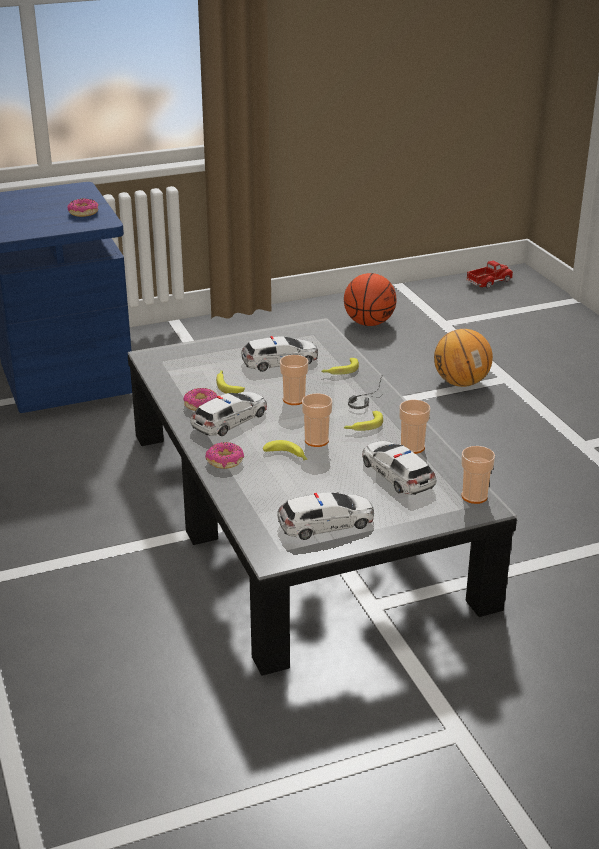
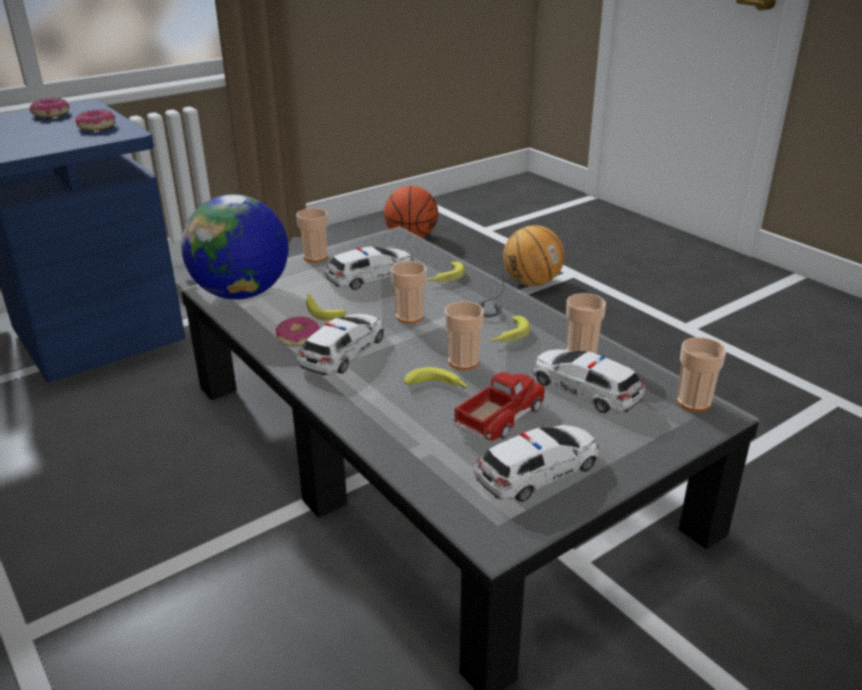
camera: 15 degrees left, 0 degrees up
donut [205,442,244,469] -> donut moved to [30,98,70,117]
toy truck [466,261,513,288] -> toy truck moved to [452,372,546,441]
none -> globe [181,194,288,300]
none -> cup [296,208,328,262]

